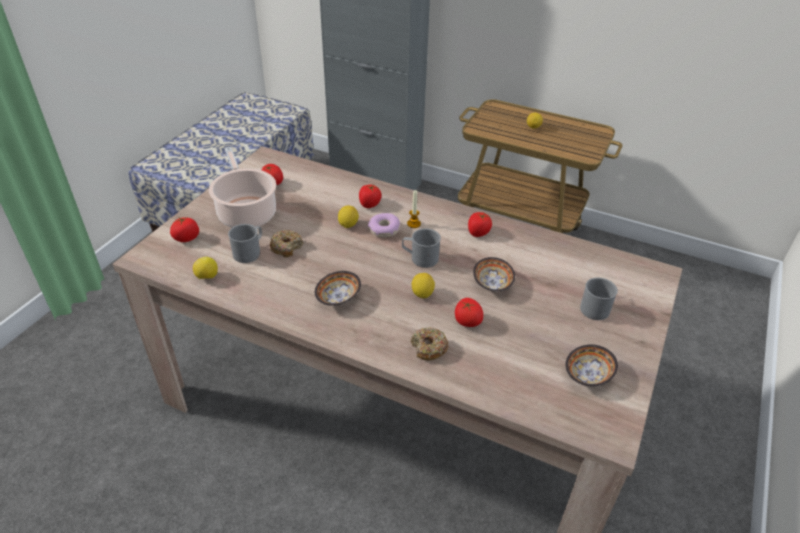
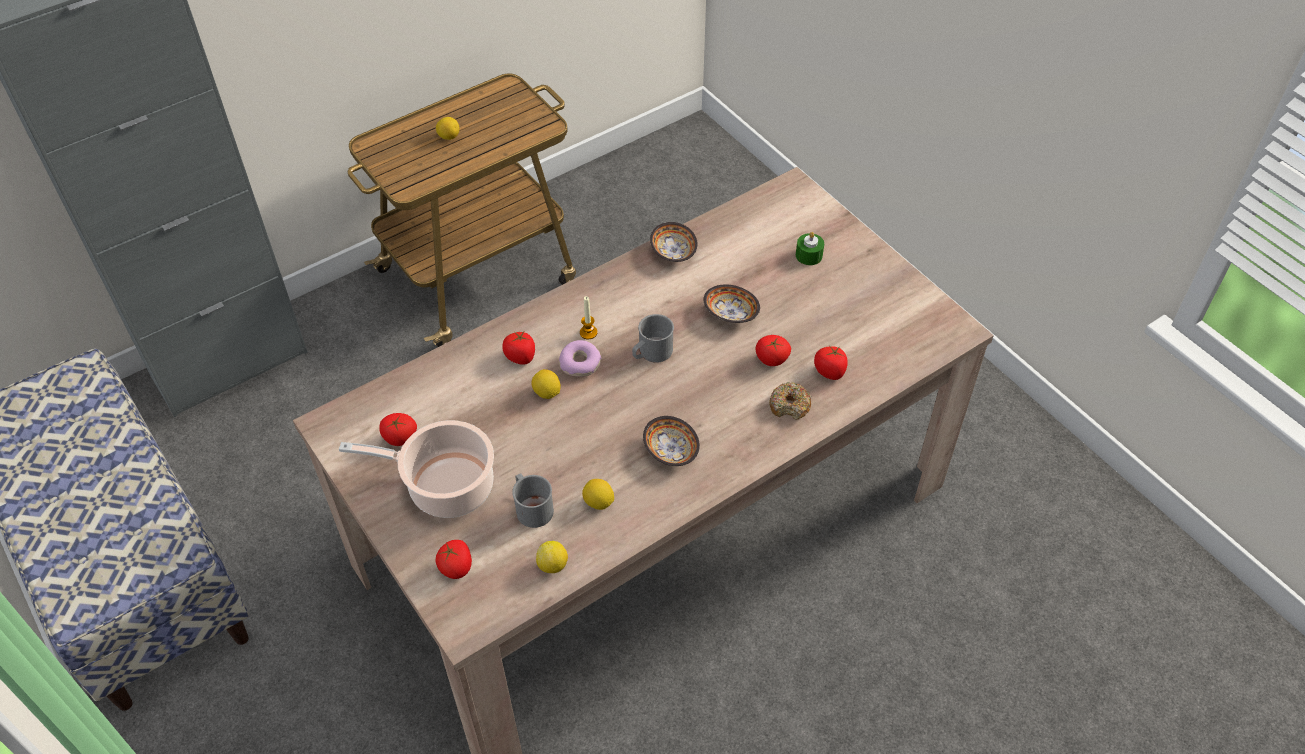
camera: 60 degrees left, 10 degrees up
donut [270,230,303,257] -> none
lemon [412,273,435,298] -> lemon moved to [582,479,614,510]
tomato [468,212,492,237] -> tomato moved to [814,346,848,380]
bowl [566,344,618,386] -> bowl moved to [650,222,698,262]
grey mug [580,278,618,320] -> green candle [796,232,824,265]

